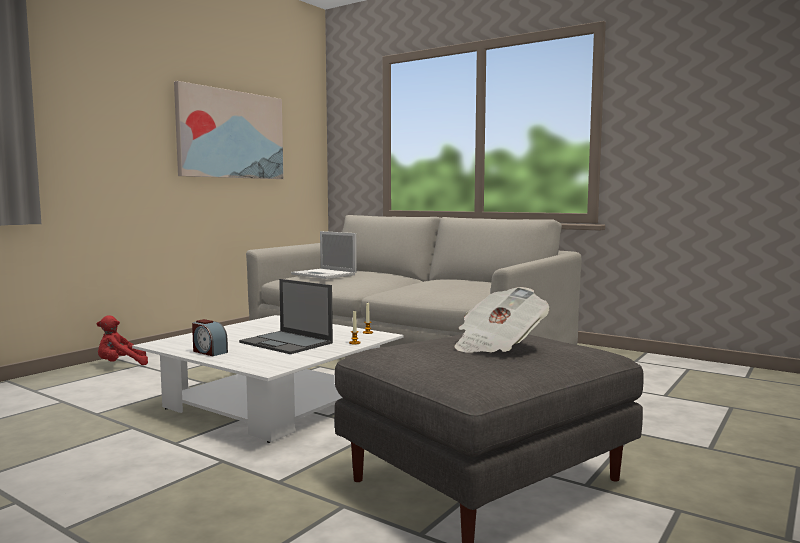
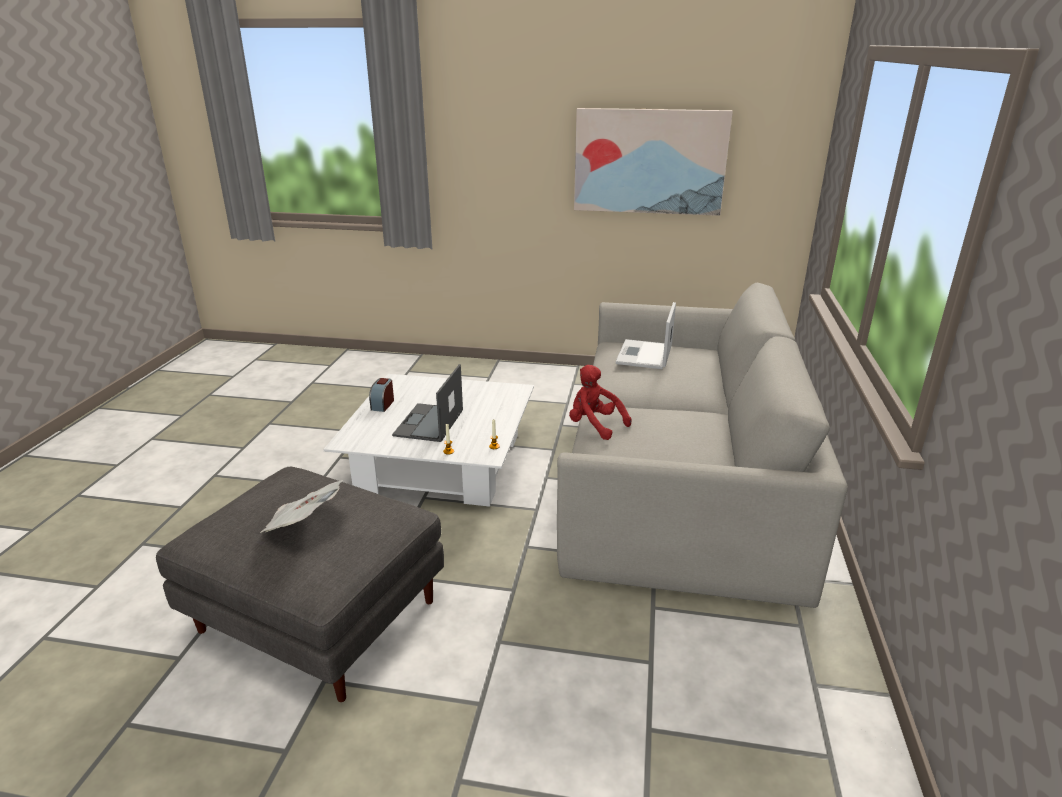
camera: 65 degrees right, 20 degrees up
red plush toy [97,315,148,365] -> red plush toy moved to [569,365,632,440]

